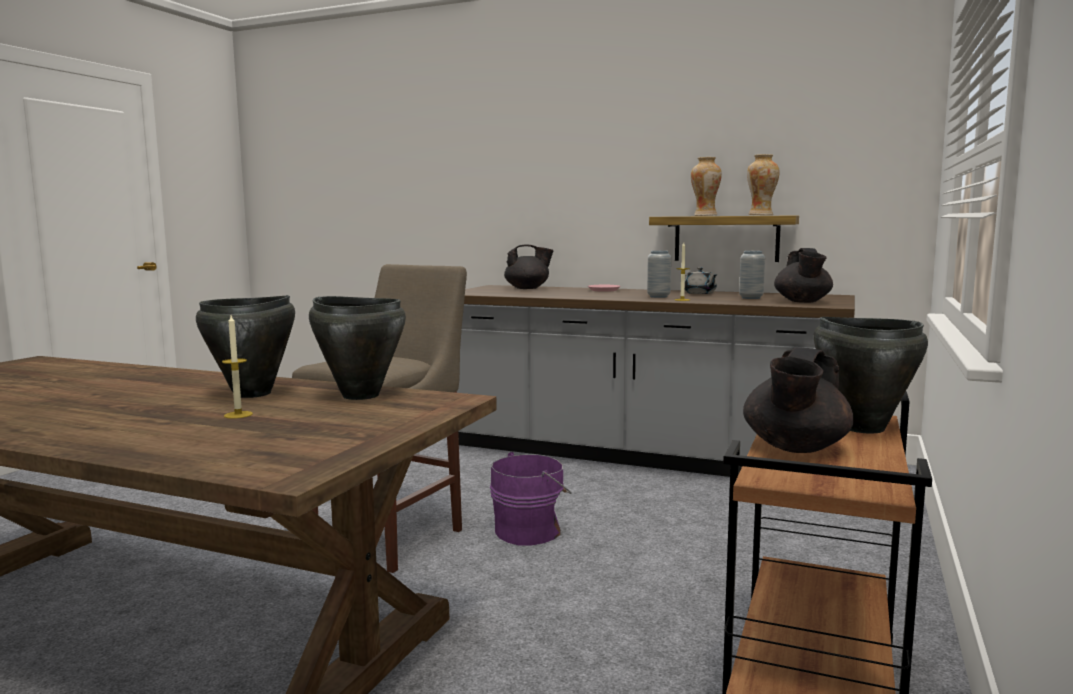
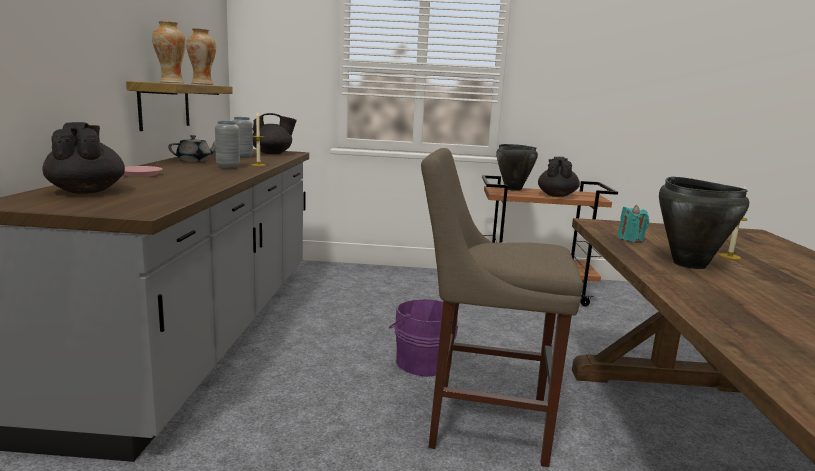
camera: 110 degrees left, 5 degrees up
black cooking pot [309,296,406,400] -> turquoise candle [617,205,649,243]
black teapot [743,347,854,453] -> black teapot turned 90 degrees counterclockwise [538,157,580,197]

